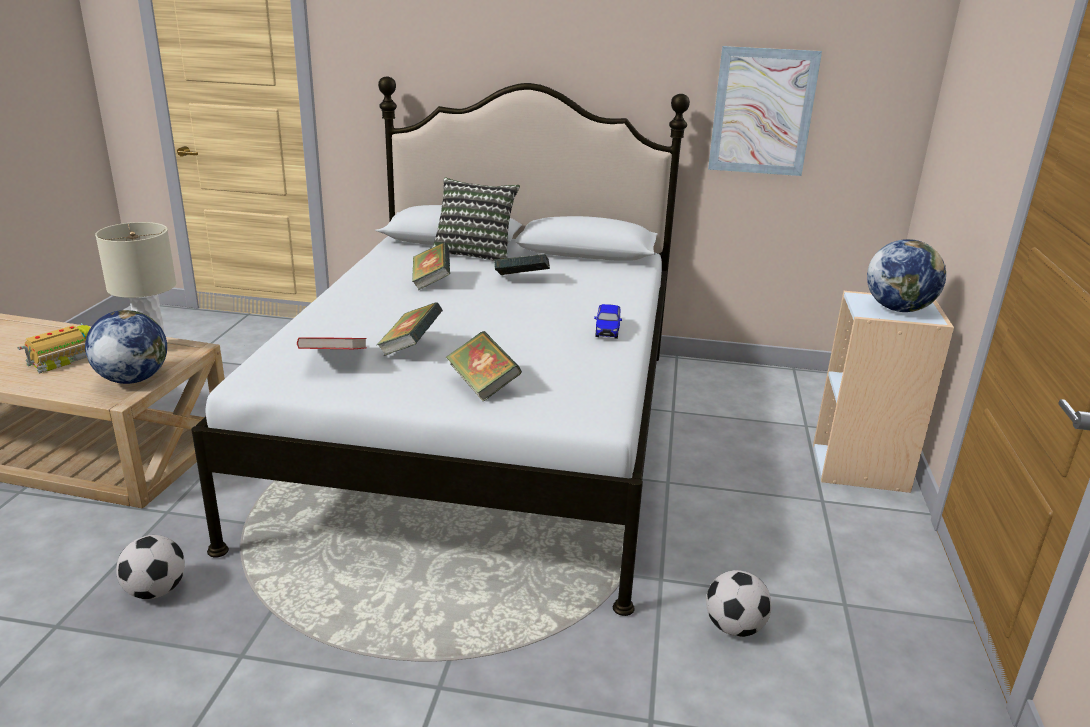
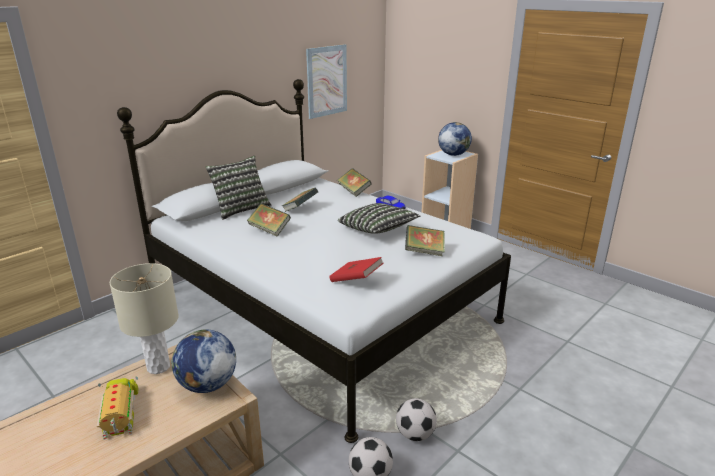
camera: 55 degrees left, 0 degrees up
book [376,302,443,356] -> book moved to [337,168,372,197]
football [706,570,771,637] -> football moved to [396,398,437,441]
none -> pillow [338,203,421,234]

